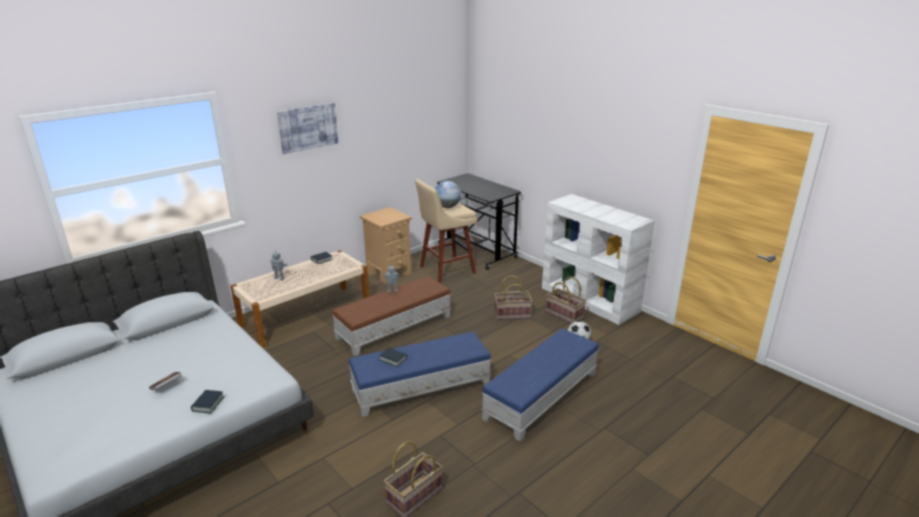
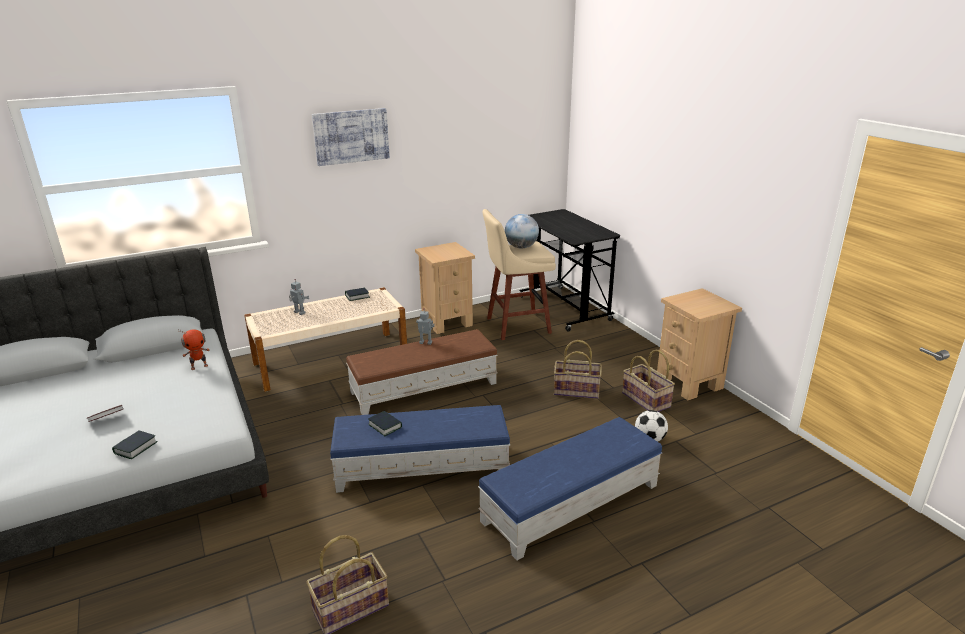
camera: 15 degrees right, 0 degrees up
white bookcase [542,194,655,325] -> beige nightstand [657,288,742,400]
none -> toy robot [178,329,210,370]

